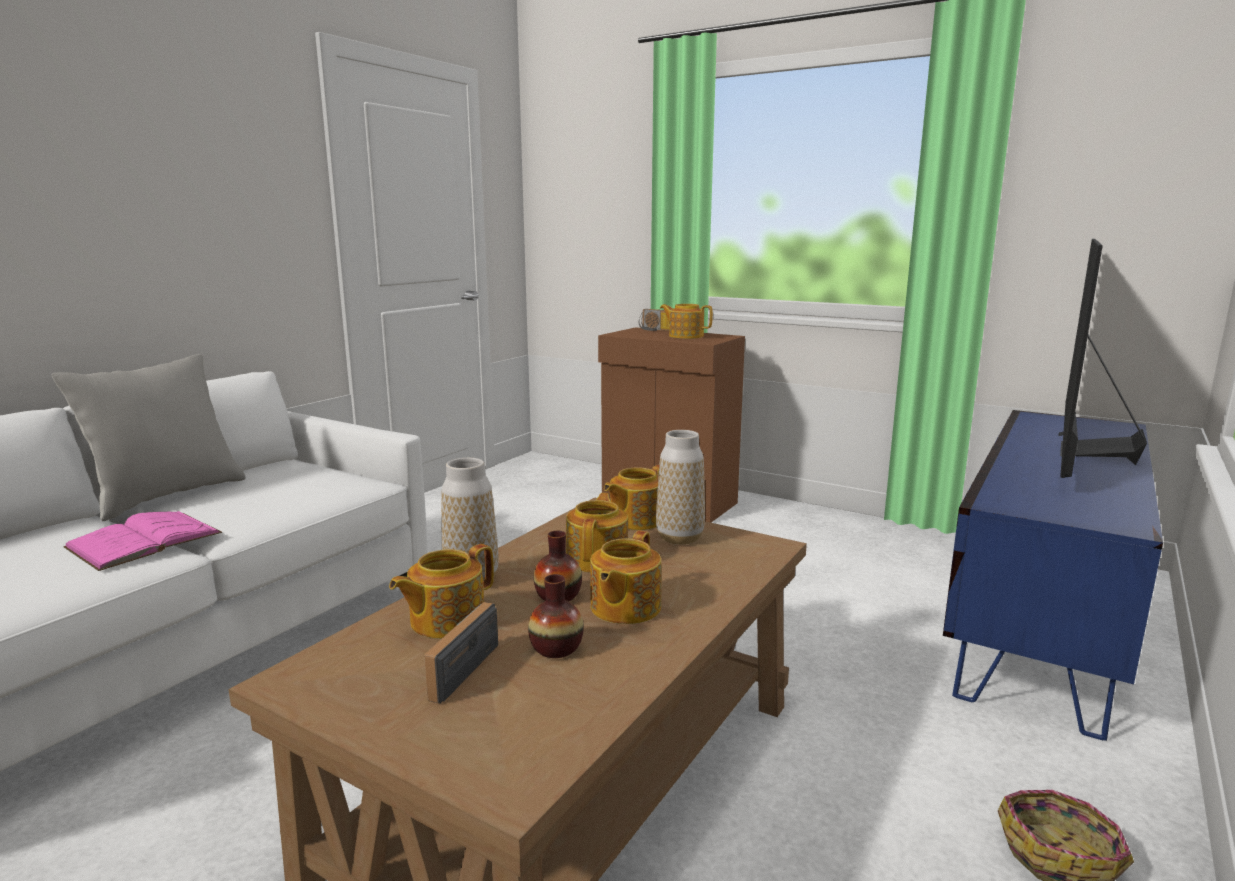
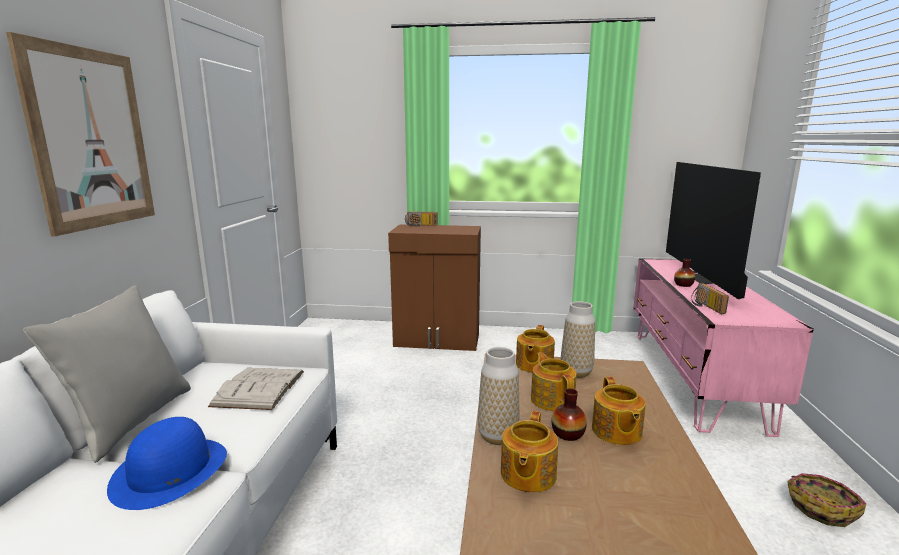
camera: 25 degrees left, 0 degrees up
pink book [63,511,222,571] -> blue hat [107,417,227,510]
radio [424,602,498,704] -> radio moved to [691,283,729,314]
vase [528,574,584,658] -> vase moved to [674,259,695,287]
teapot [660,304,713,339] -> none
blue tv stand [943,410,1163,741] -> pink tv stand [633,258,814,437]
none -> picture [6,32,155,236]
none -> white book [208,368,304,410]

